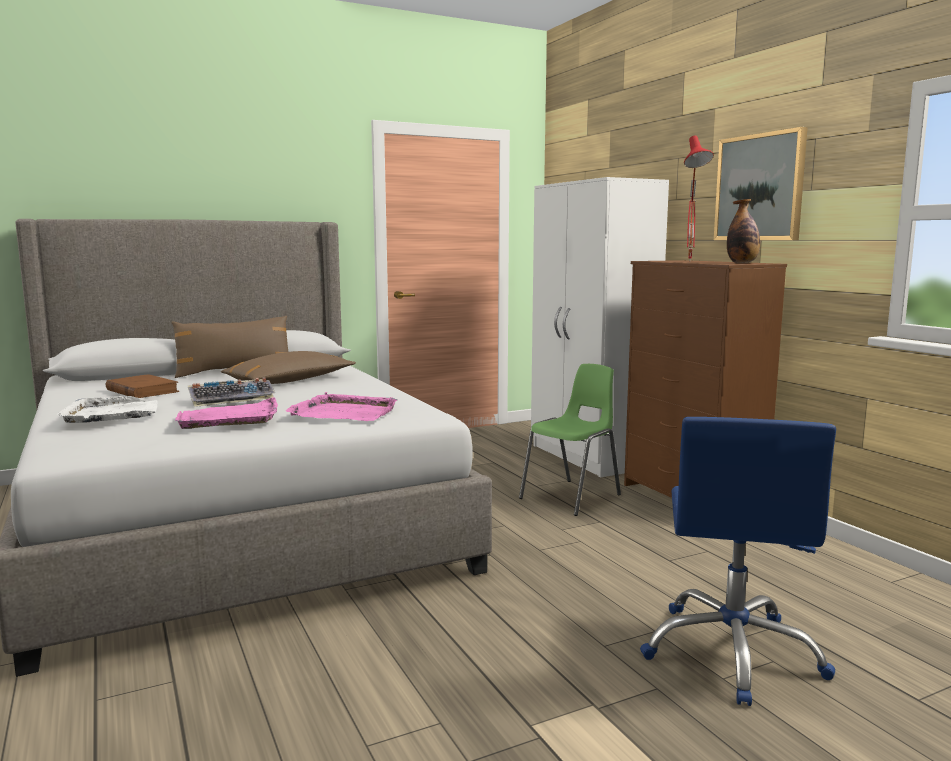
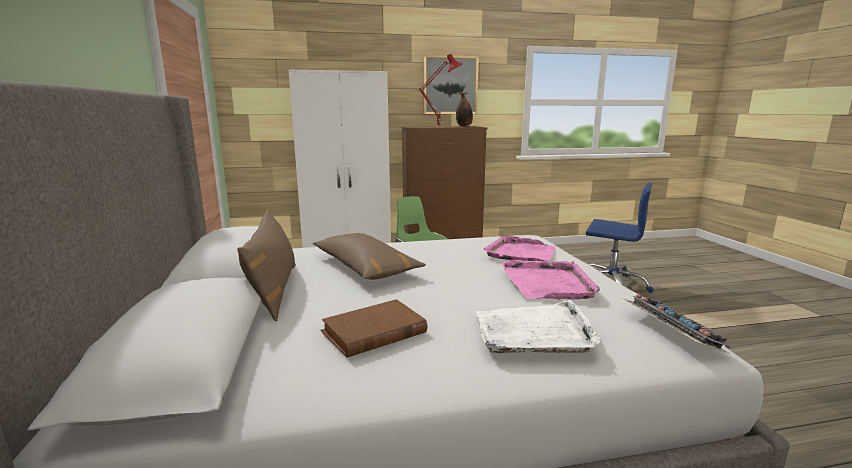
camera: 75 degrees left, 5 degrees up
keyboard [188,378,275,407] -> keyboard moved to [623,294,734,354]

